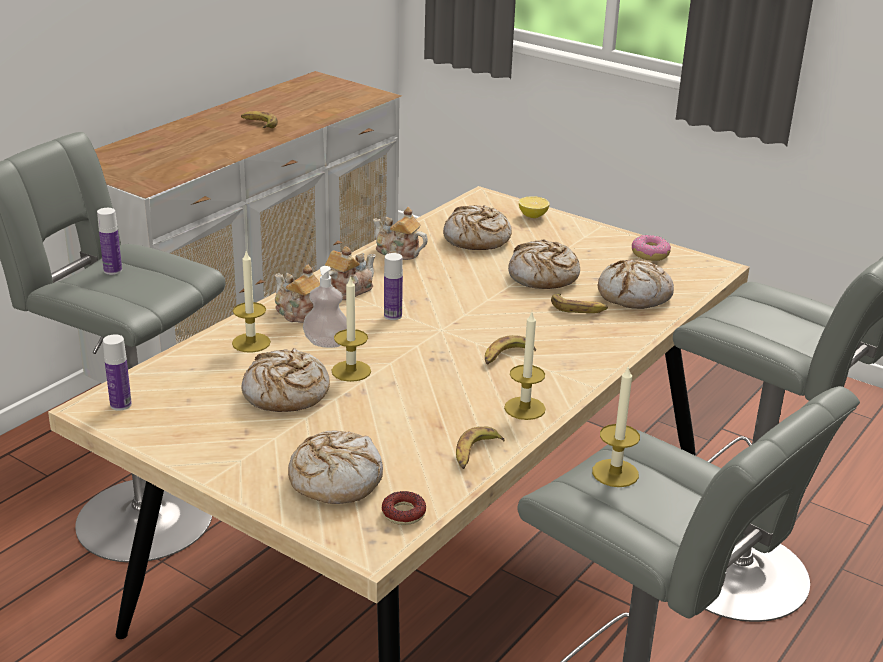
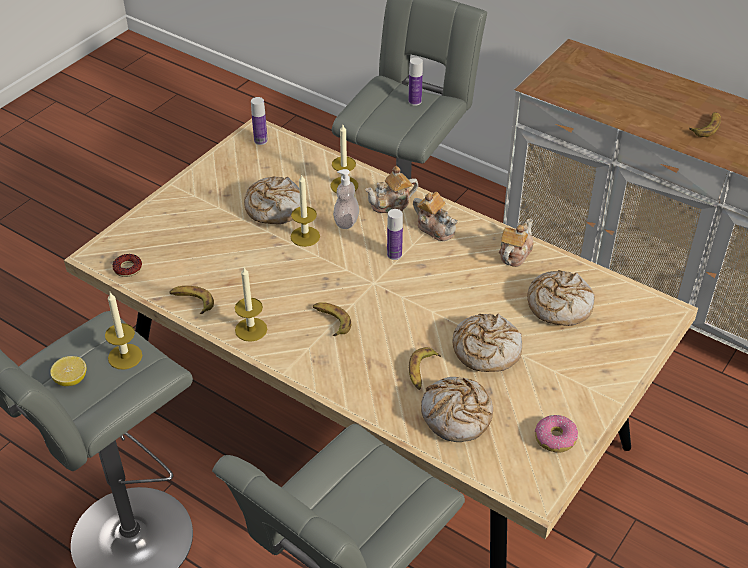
camera: 90 degrees right, 15 degrees up
teapot [275,265,320,323] -> teapot turned 150 degrees counterclockwise [365,166,418,213]
bread [288,430,383,504] -> none
lemon [519,196,550,218] -> lemon moved to [50,356,86,386]

